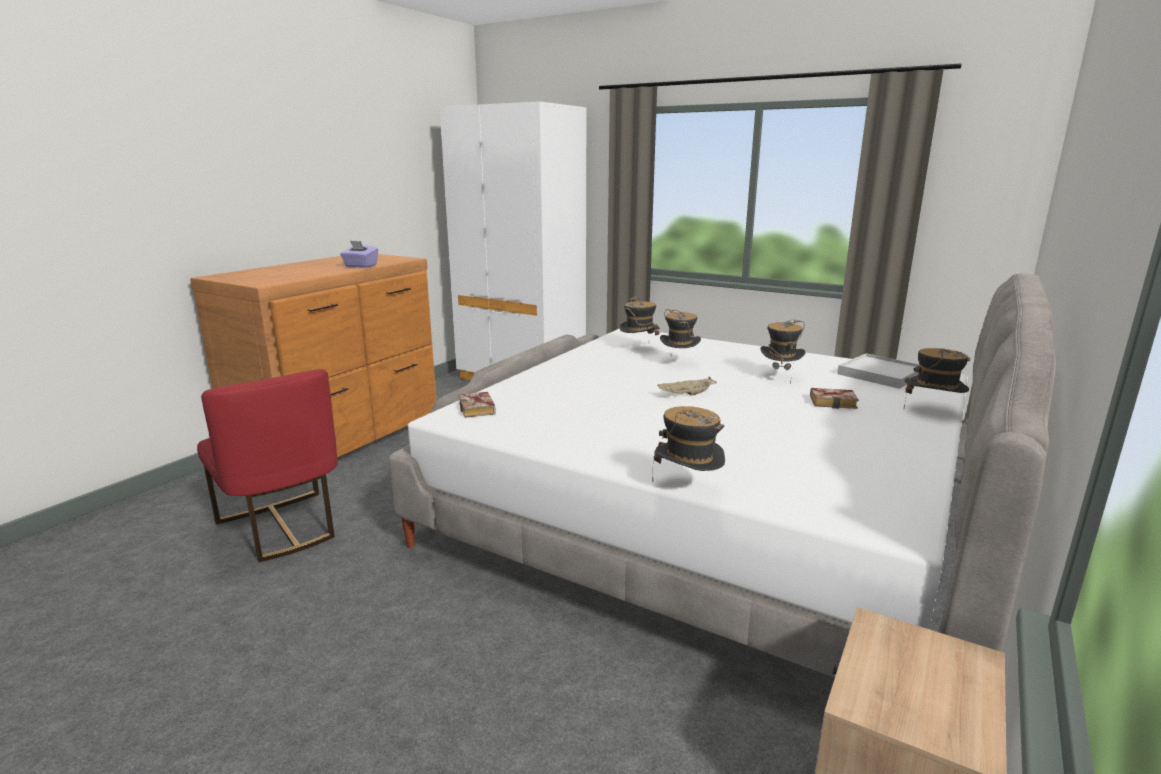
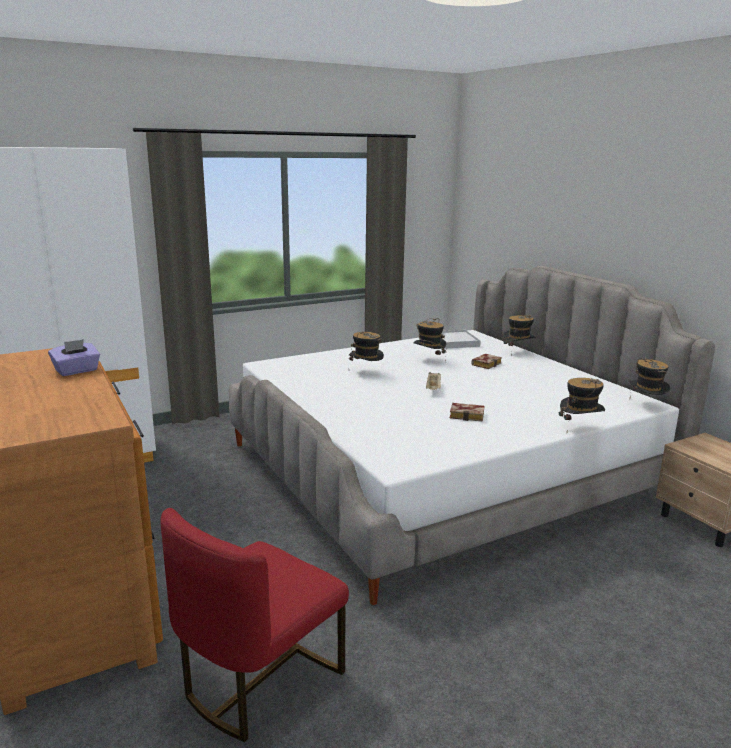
camera: 60 degrees left, 0 degrees up
red chair [197,369,338,562] -> red chair turned 135 degrees clockwise [161,508,349,742]
book [459,392,496,418] -> book moved to [450,403,484,422]
hat [620,296,660,336] -> hat moved to [629,358,671,395]

